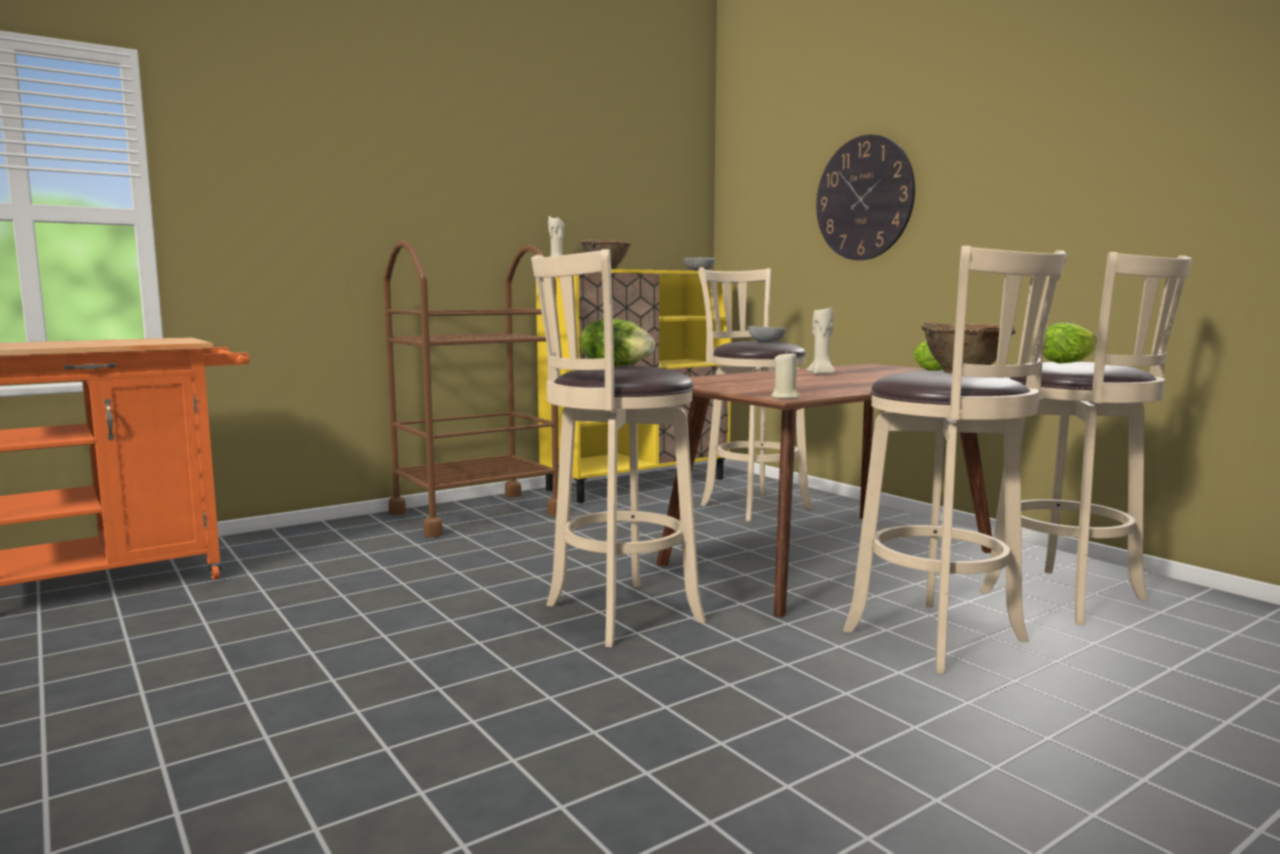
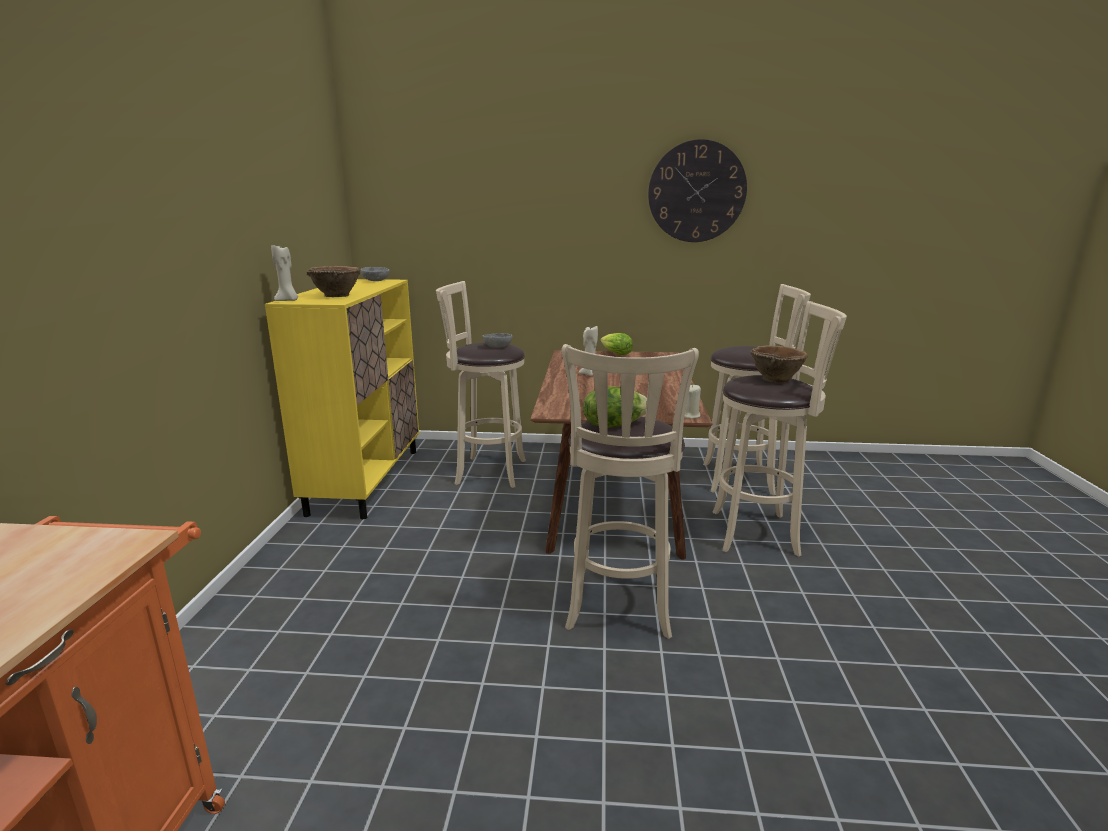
camera: 50 degrees left, 10 degrees up
brown cart [383,240,559,537] -> none
wall clock [816,134,915,260] -> wall clock moved to [648,139,747,242]
lettuce [1043,323,1097,364] -> none

